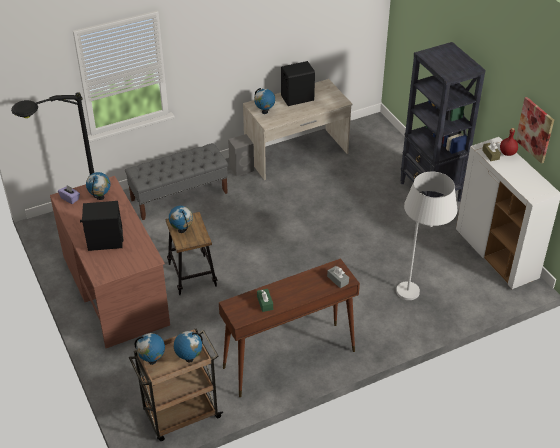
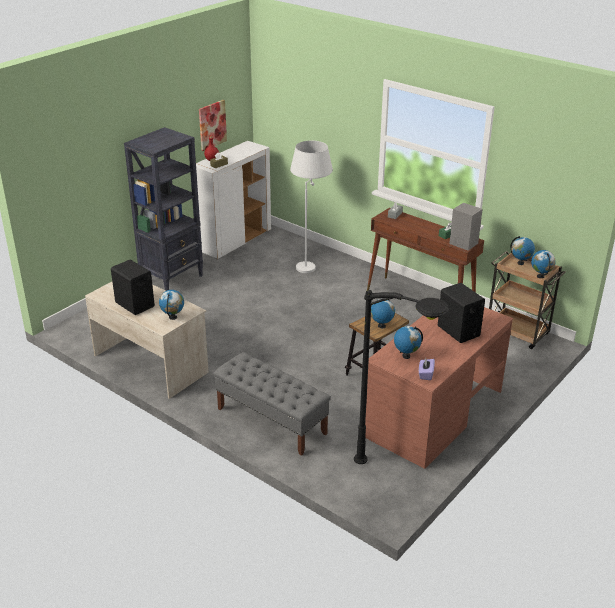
camera: 115 degrees left, 10 degrees down
grey speaker [228,134,254,177] -> grey speaker moved to [449,203,483,251]

